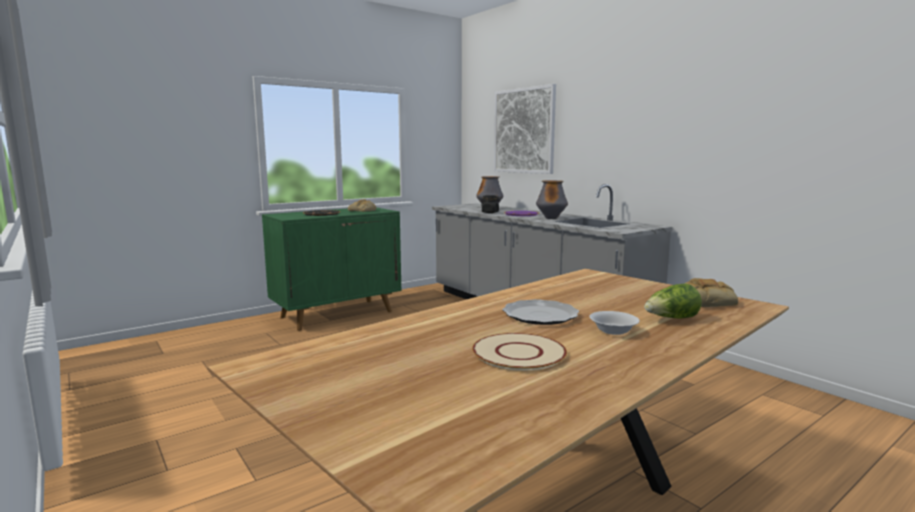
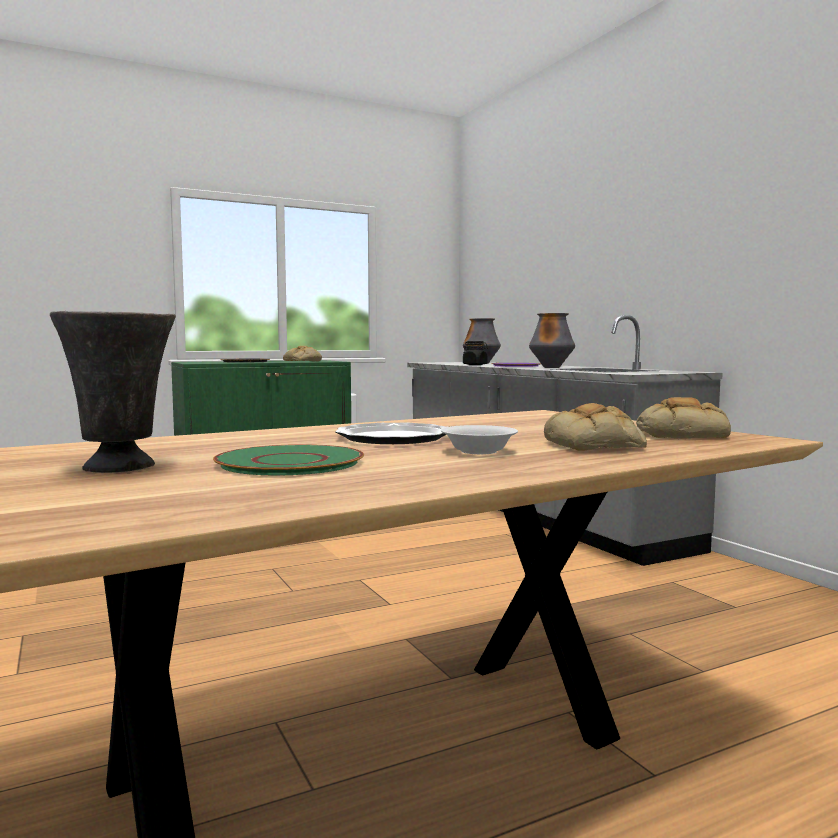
camera: 10 degrees right, 5 degrees down
beige plate [472,333,567,371] -> green plate [213,444,364,475]
picture [494,84,556,174] -> none
lettuce [644,283,702,318] -> bread [544,403,647,451]
none -> grey vase [50,311,176,473]

